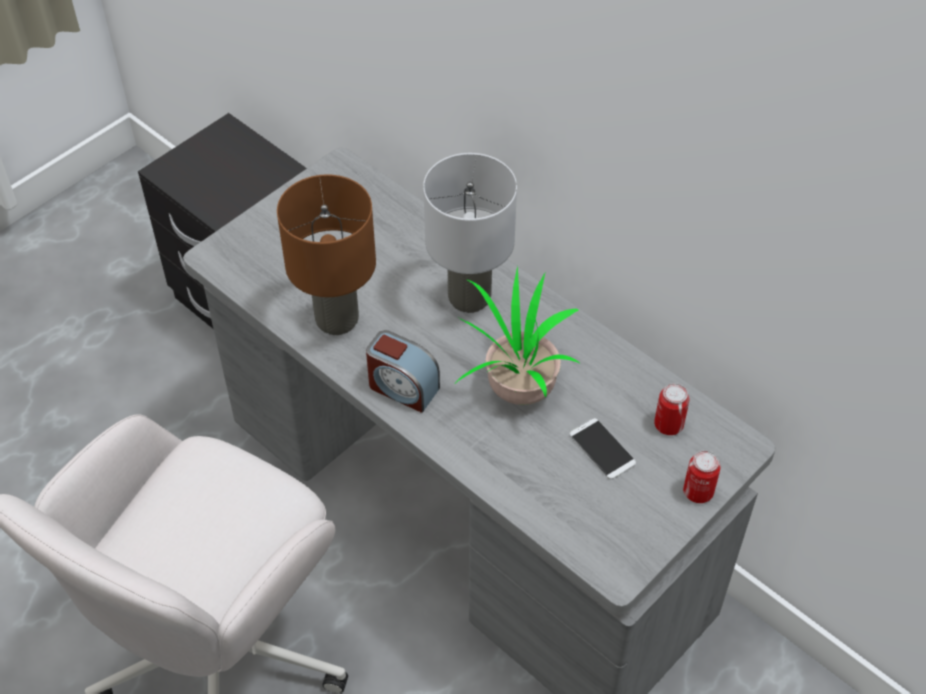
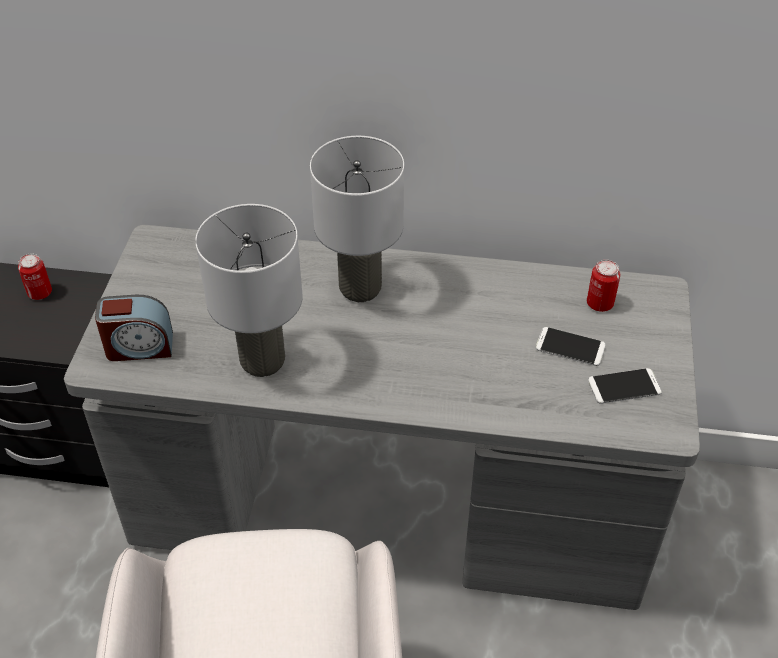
camera: 35 degrees left, 5 degrees down
brown table lamp [277,174,376,335] -> white table lamp [195,204,303,377]
alarm clock [366,330,440,413] -> alarm clock moved to [95,295,173,361]
potted plant [456,266,579,405] -> none
can [683,450,721,503] -> can moved to [18,254,52,300]
none -> phone [588,368,662,404]

